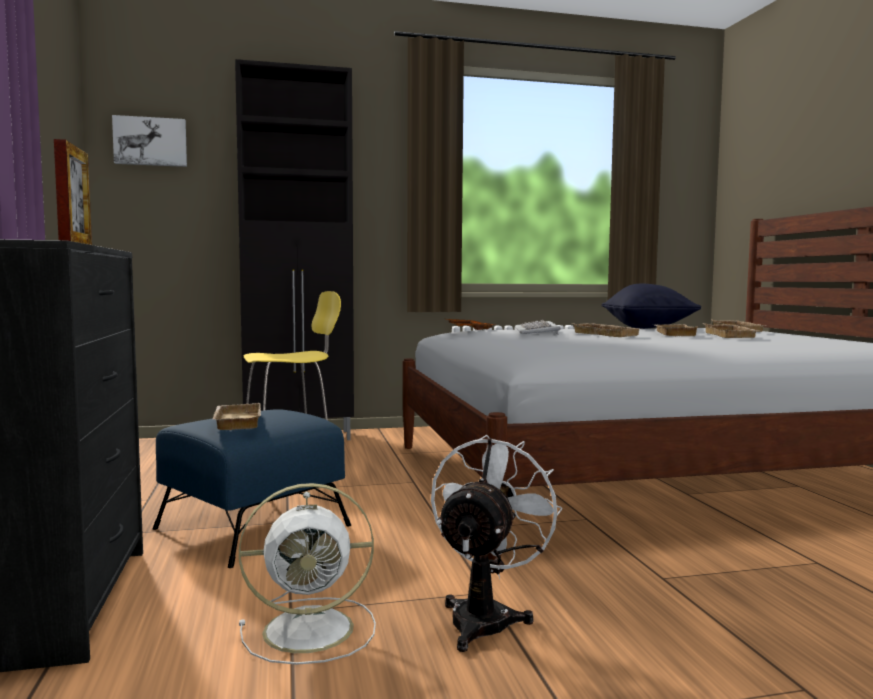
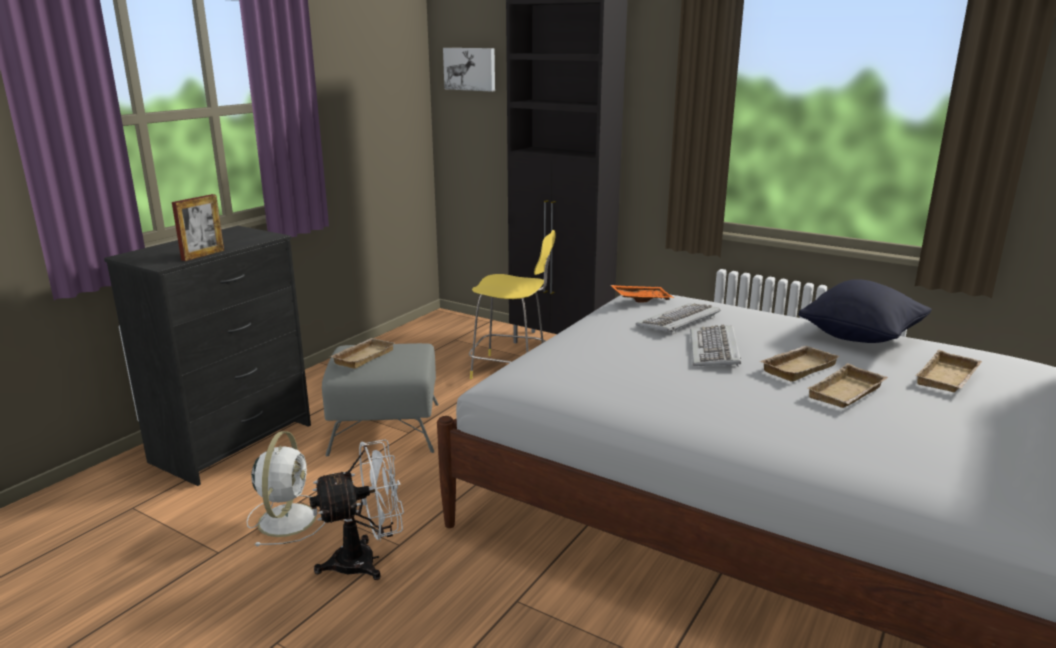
camera: 45 degrees right, 15 degrees up
blue ottoman [153,409,351,568] -> grey ottoman [322,343,439,456]
white fan [239,483,376,665] -> white fan turned 120 degrees counterclockwise [246,431,325,546]
beige tray [573,323,642,337] -> keyboard [690,325,741,367]

